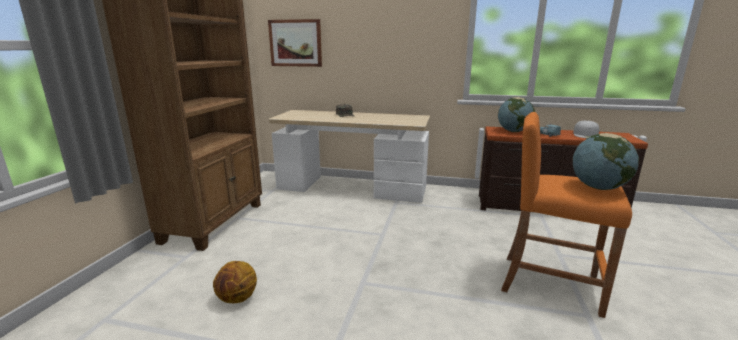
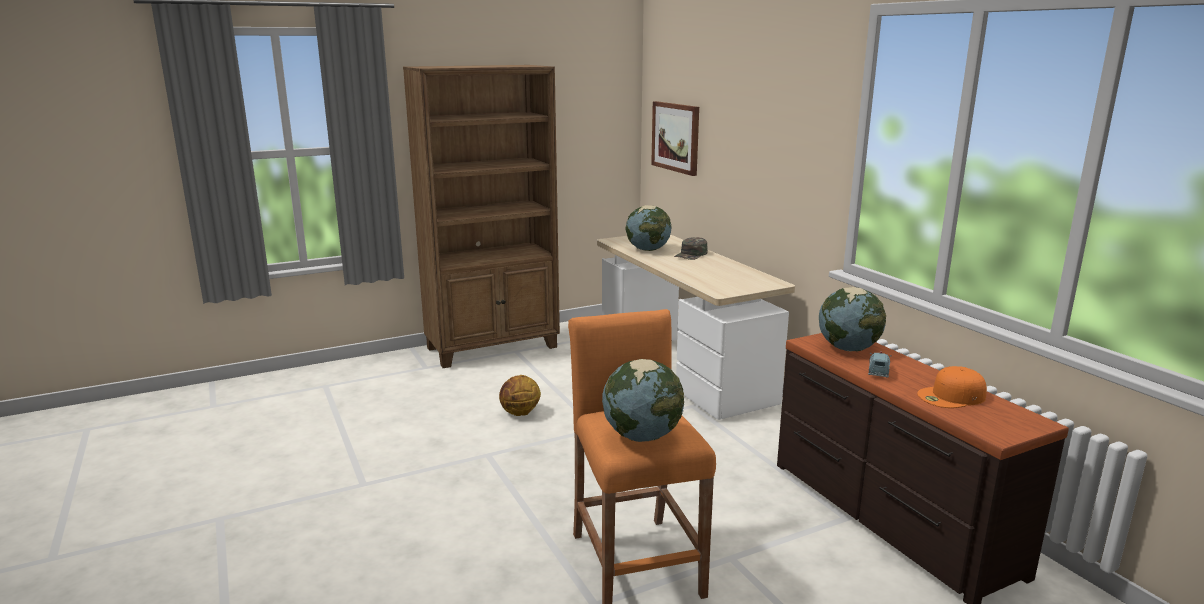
camera: 50 degrees right, 0 degrees up
basketball [213,261,257,303] -> basketball moved to [499,375,541,416]
white cap [573,121,599,138] -> orange cap [917,366,987,408]
none -> globe [626,205,672,251]

